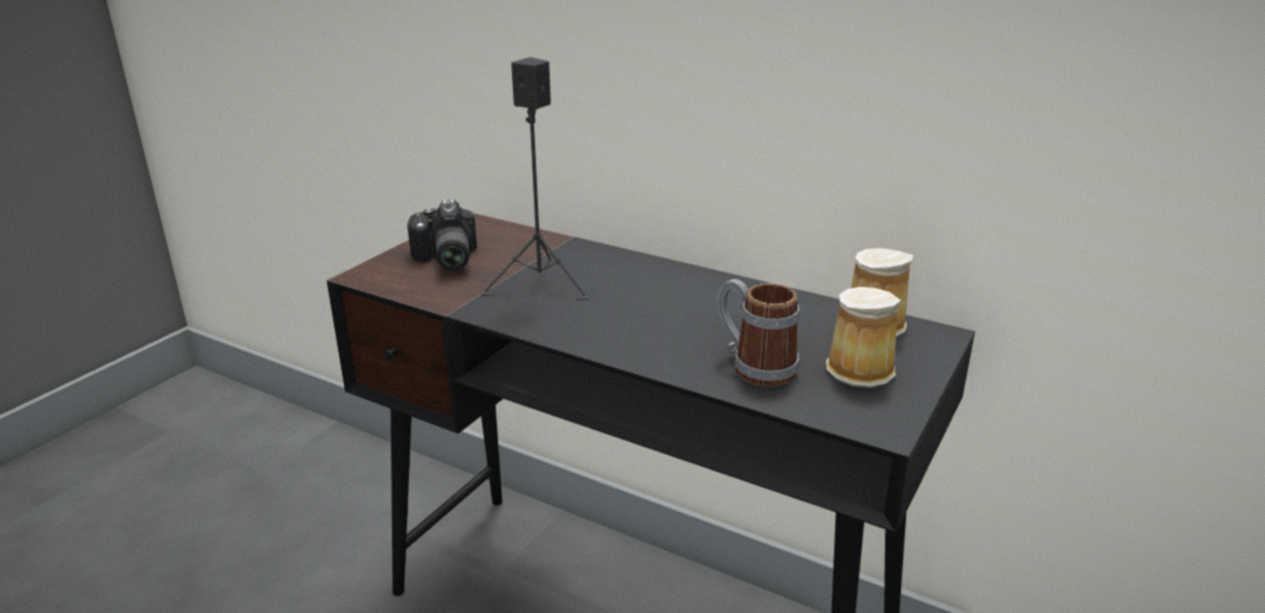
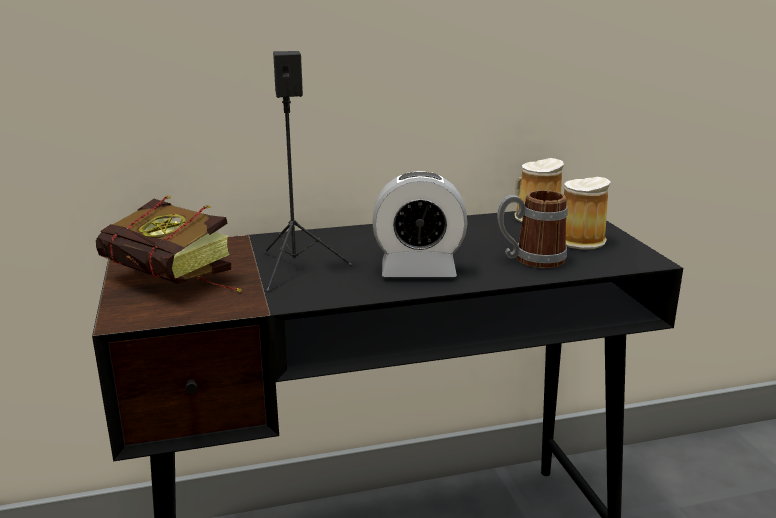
camera: 45 degrees left, 5 degrees down
camera [407,200,477,271] -> book [96,196,241,292]
none -> alarm clock [372,171,468,277]

